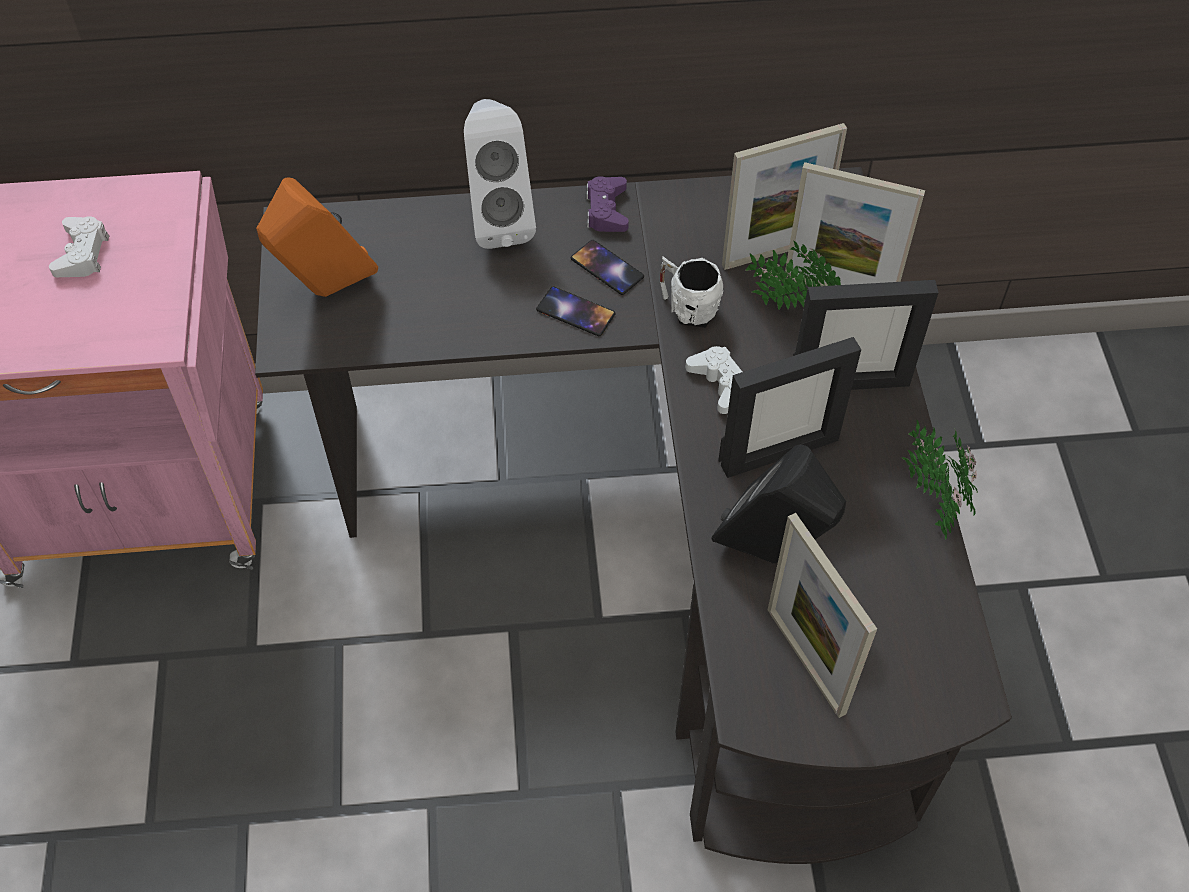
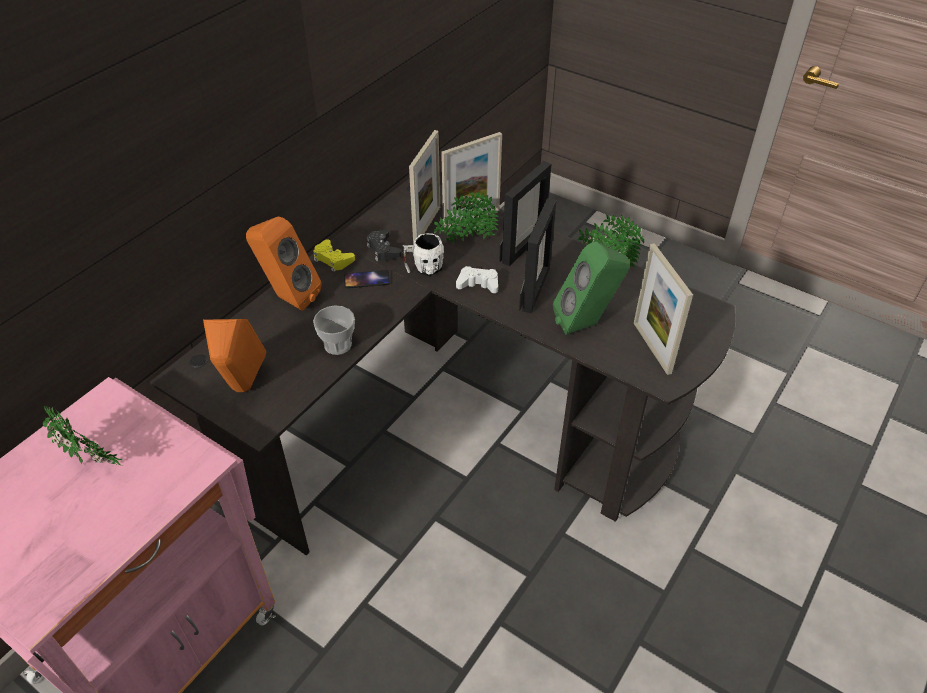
camera: 50 degrees left, 10 degrees down
white game controller [49,216,109,277] -> potted plant [43,407,123,466]
white speaker [464,99,536,249] -> orange speaker [246,216,322,311]
phone [536,286,616,336] -> none
purple game controller [586,176,629,232] -> yellow game controller [313,239,355,272]
black speaker [711,445,846,564] -> green speaker [553,242,630,335]
picture frame [768,513,877,718] -> picture frame turned 60 degrees clockwise [634,243,693,375]
none -> cup [313,305,355,355]
none -> black game controller [367,229,402,261]

